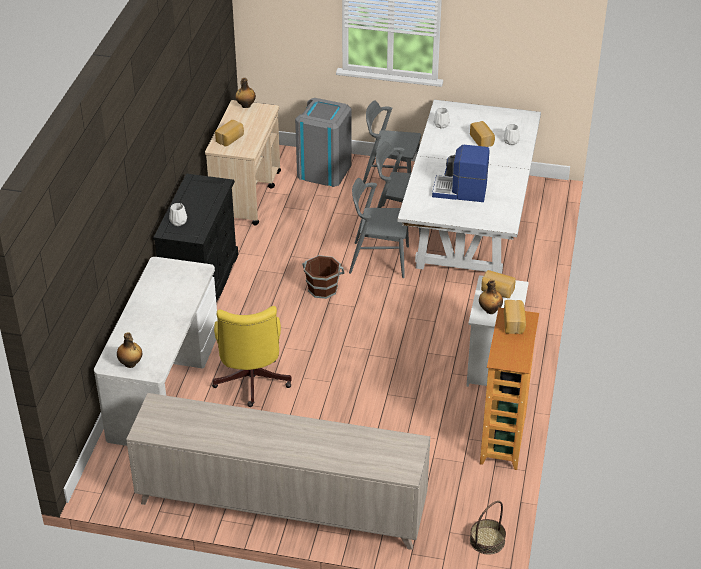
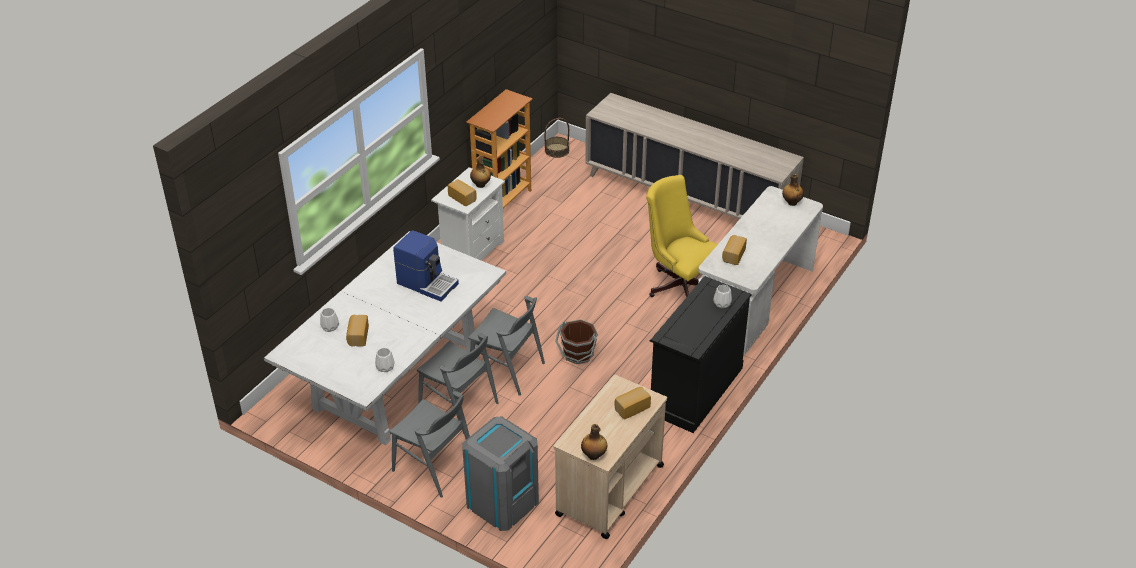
camera: 160 degrees left, 0 degrees up
yellow office chair [212,306,292,407] -> yellow office chair turned 60 degrees counterclockwise [646,175,718,297]
bread [504,300,526,334] -> bread moved to [722,235,747,265]

